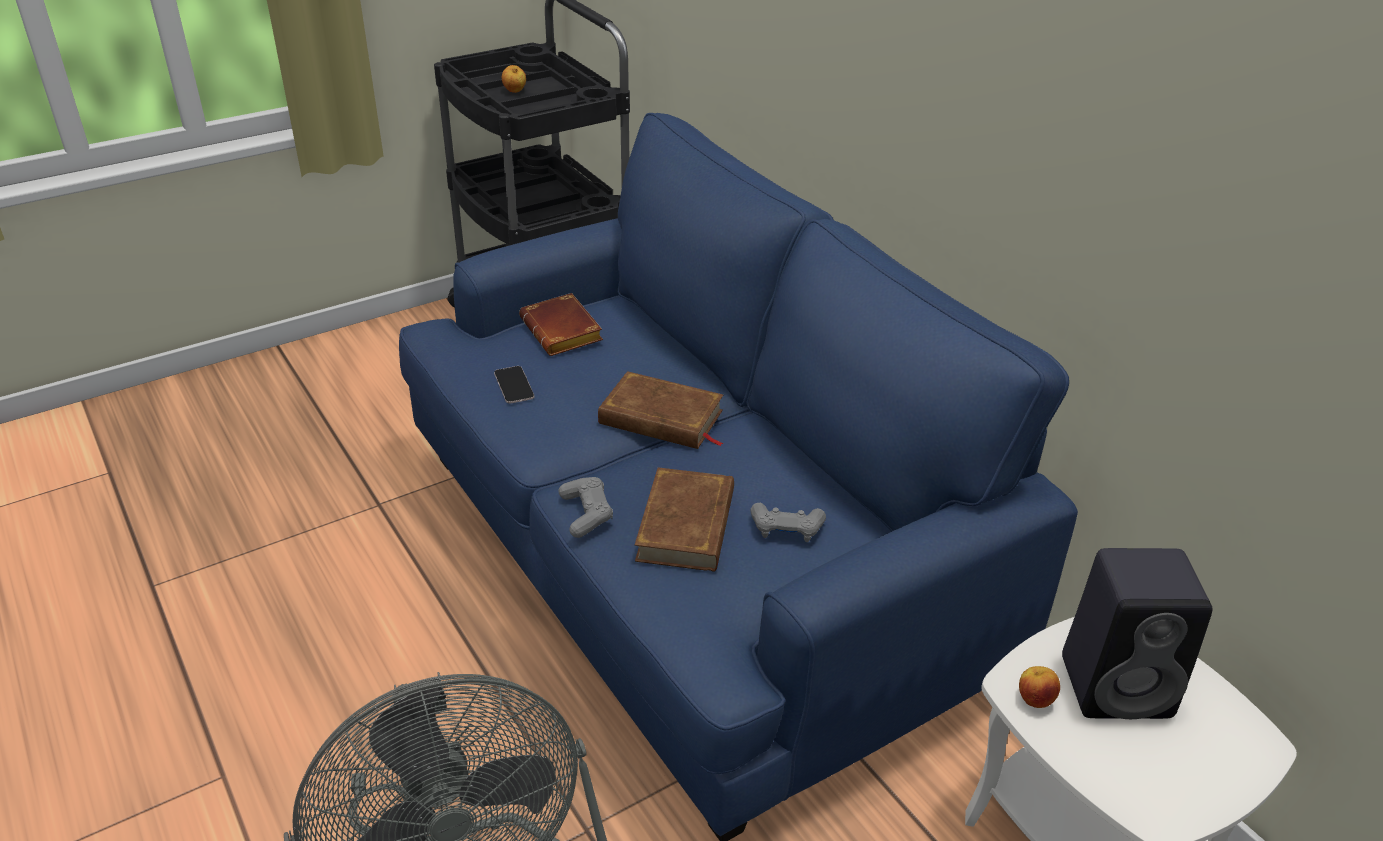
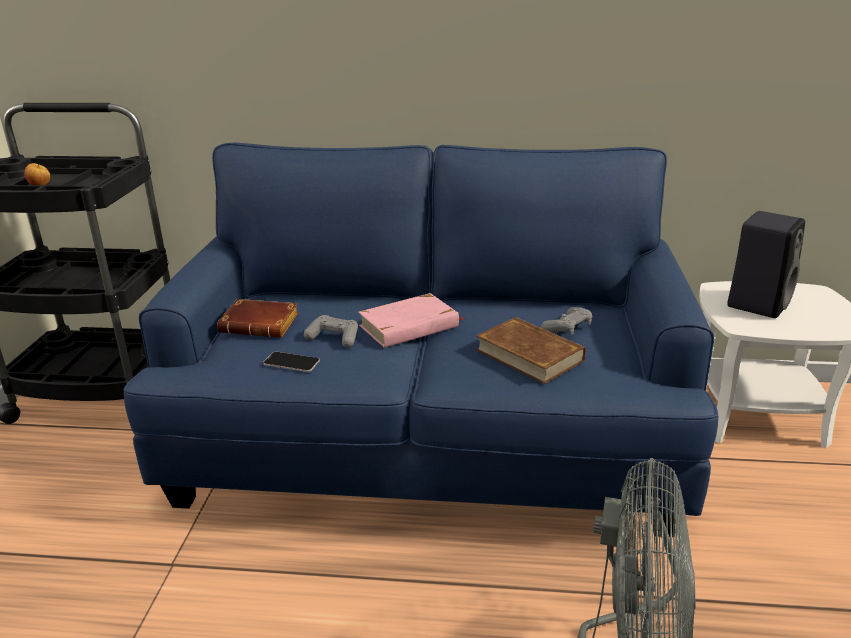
camera: 50 degrees left, 10 degrees down
grey game controller [558,477,613,538] -> grey game controller moved to [304,315,358,348]
brown book [598,371,724,449] -> pink book [358,293,464,348]
apple [1019,666,1060,708] -> none

